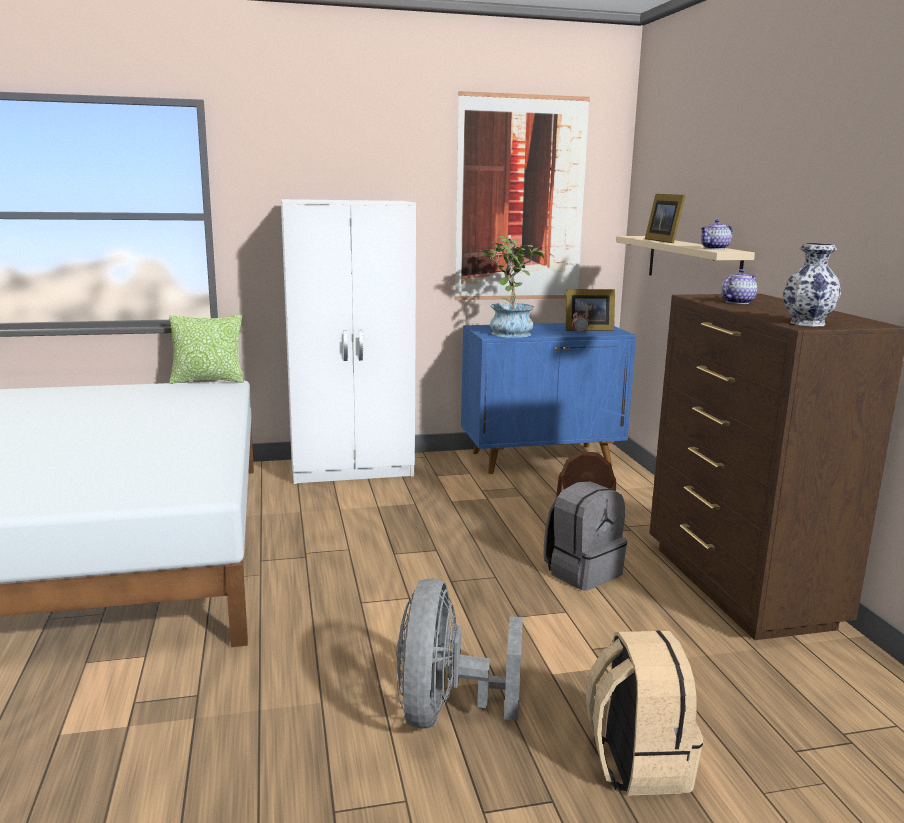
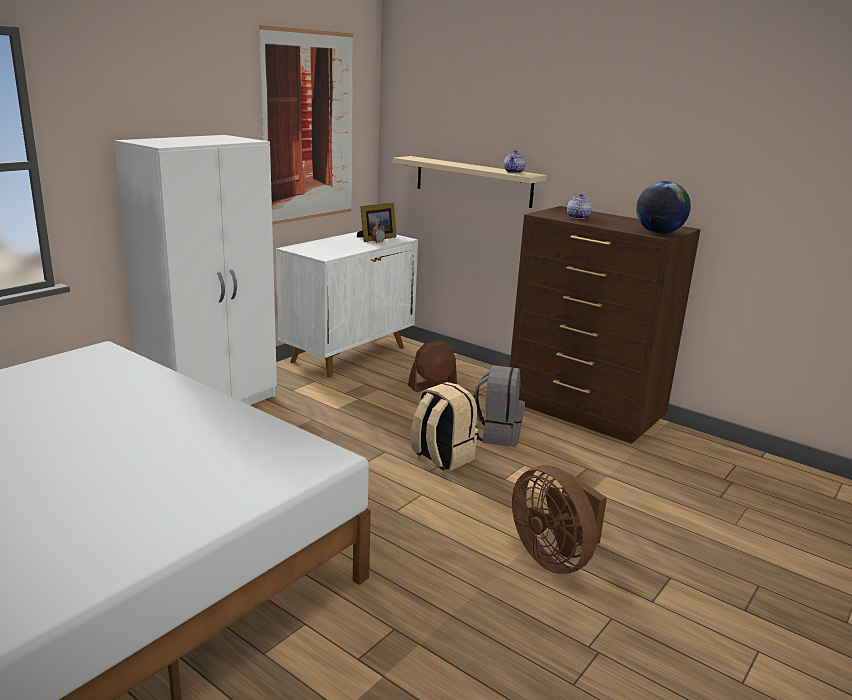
camera: 40 degrees left, 5 degrees up
pillow [169,315,244,384] -> none
grey fan [396,578,523,729] -> brown fan [512,465,607,574]
blue cabinet [461,323,636,474] -> white cabinet [276,232,418,378]
potted plant [475,236,545,338] -> none
beige backpack [586,630,703,796] -> beige backpack moved to [411,382,478,471]
picture frame [645,194,686,243] -> none
vase [783,243,841,327] -> globe [636,181,691,234]

